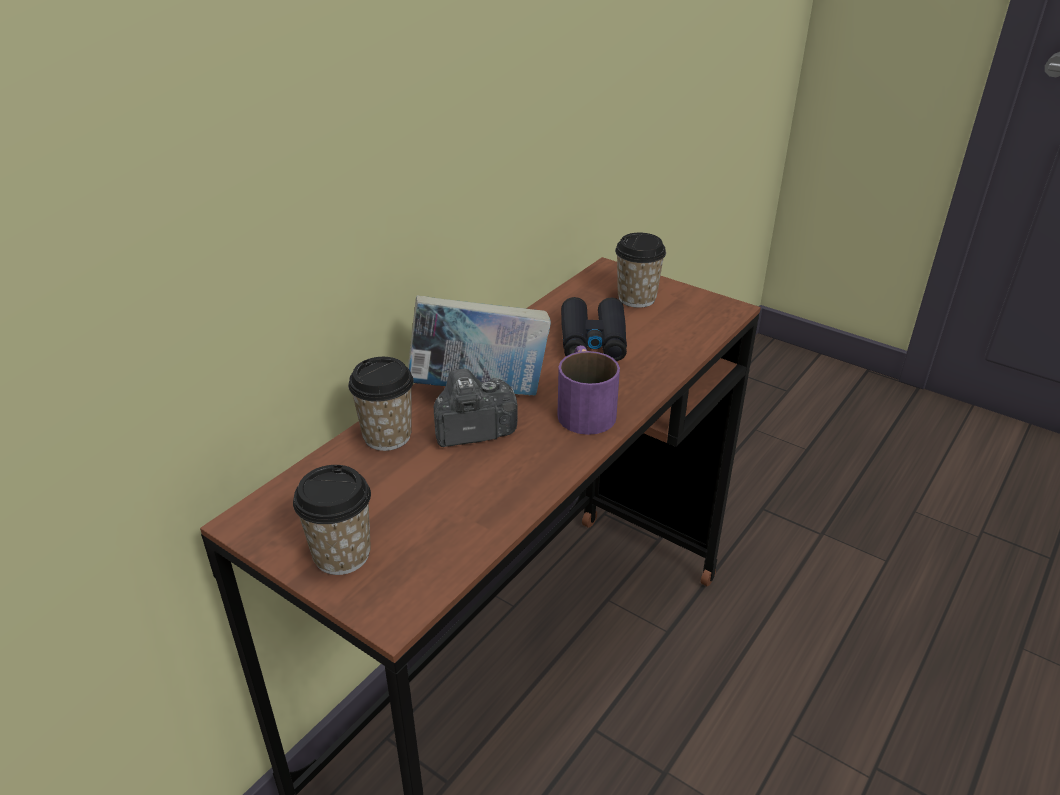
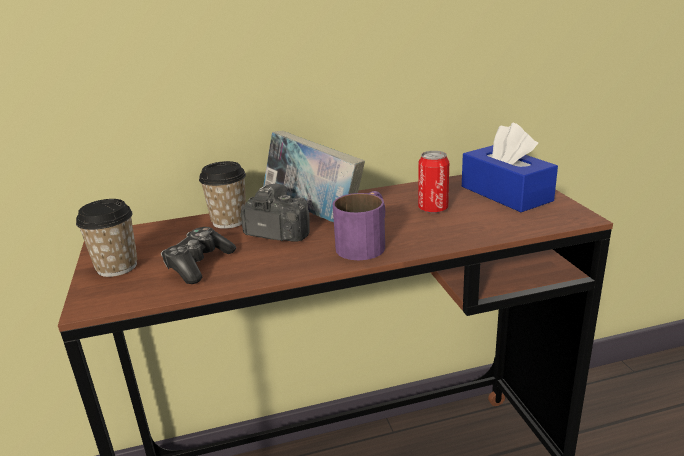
camera: 40 degrees right, 10 degrees down
black binoculars [561,297,627,361] -> can [418,151,449,213]
cup [615,233,666,308] -> blue tissue box [462,123,558,212]
none -> game controller [161,227,236,284]

